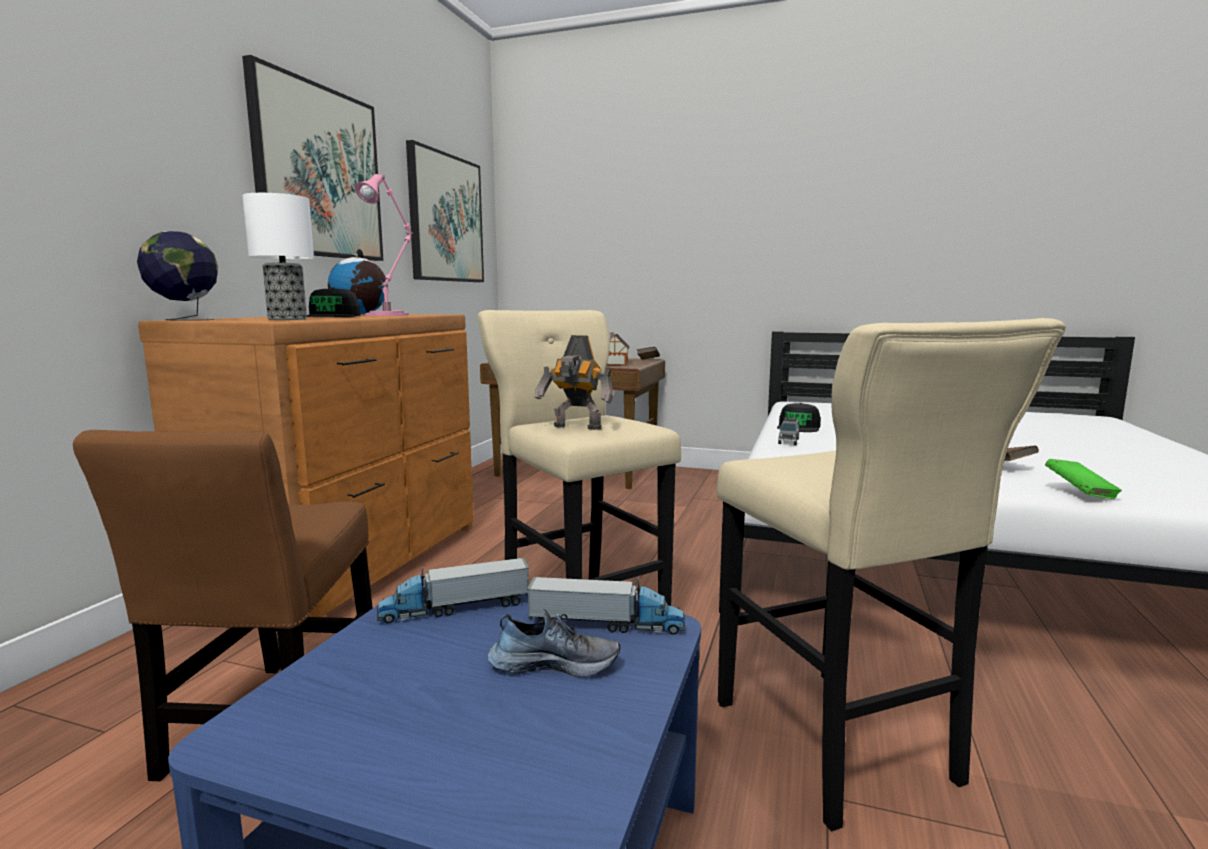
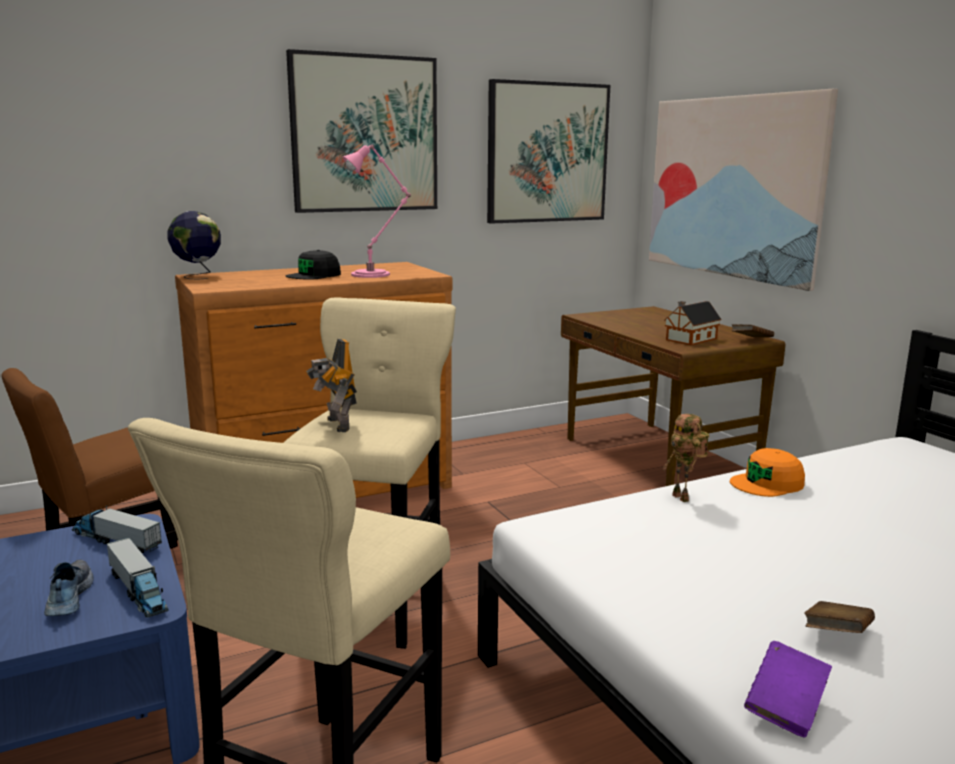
camera: 45 degrees right, 5 degrees up
table lamp [242,193,314,320] -> none
globe [328,249,388,315] -> none
shoe [488,609,620,677] -> shoe turned 150 degrees counterclockwise [44,559,94,616]
black cap [777,403,821,432] -> orange cap [730,448,805,497]
grey toy car [778,417,799,445] -> toy robot [662,414,709,502]
green book [1045,459,1122,499] -> purple book [744,641,832,738]
none -> picture [649,89,838,291]

